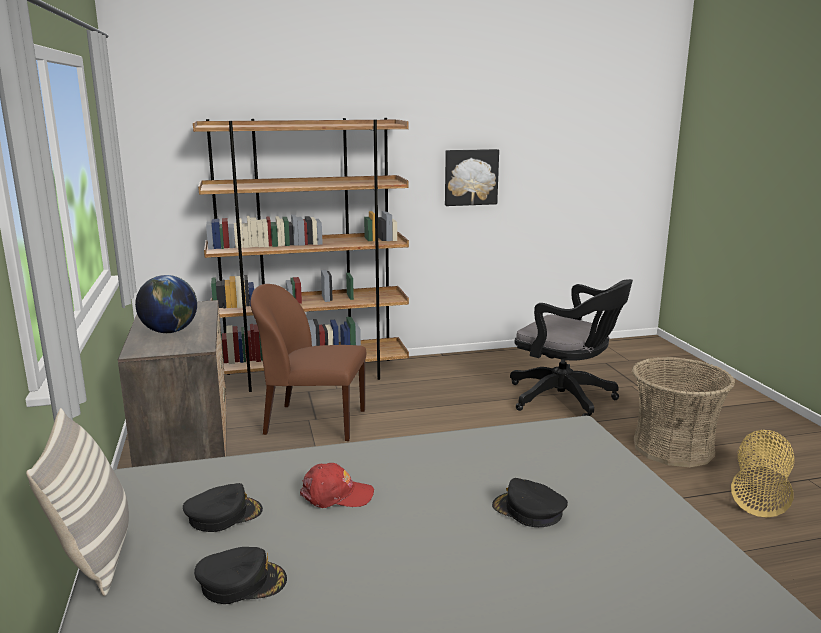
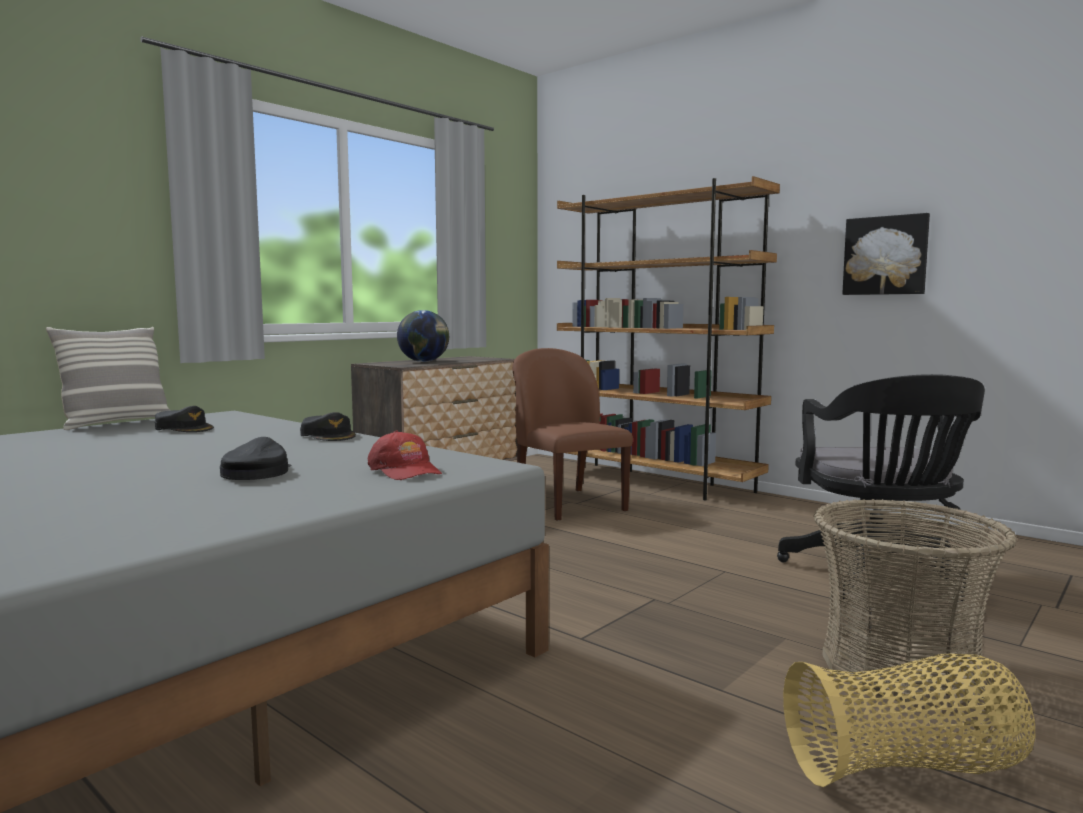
camera: 55 degrees right, 10 degrees down
black cap [194,547,287,604] -> black cap moved to [300,412,356,441]
red cap [300,463,374,508] -> red cap moved to [368,430,442,480]

